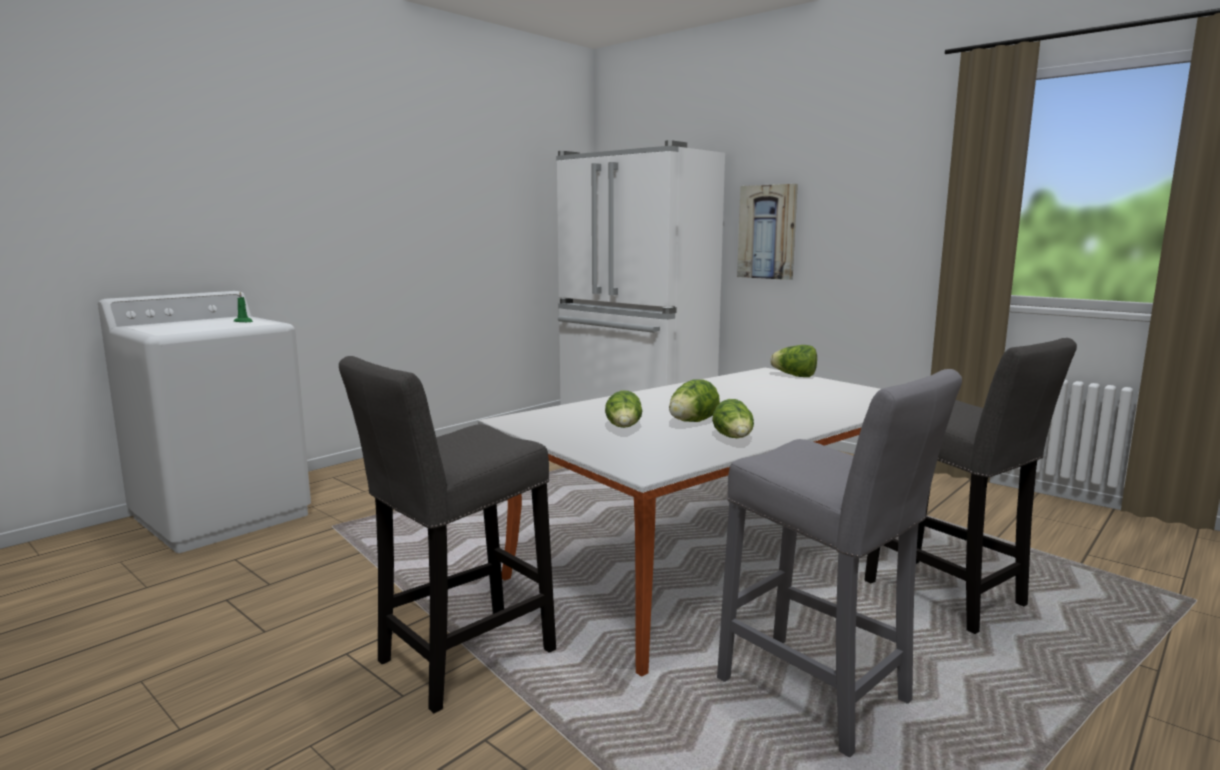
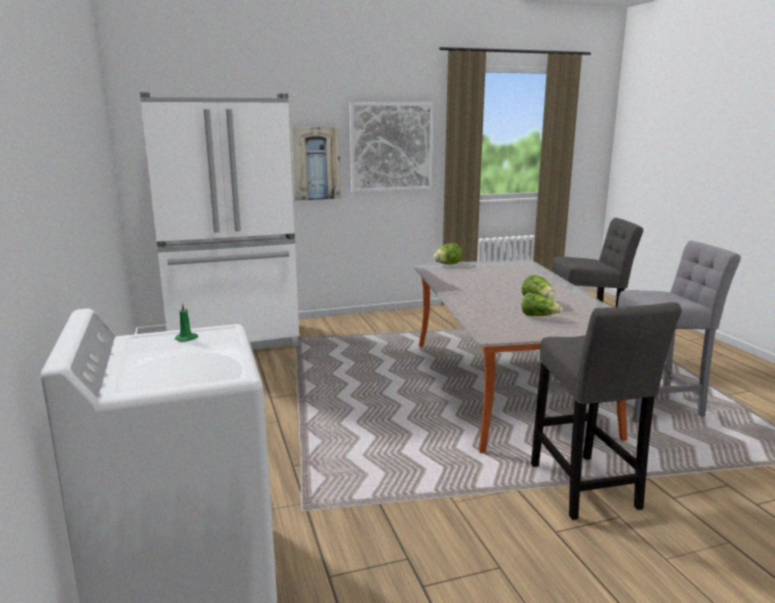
camera: 60 degrees left, 5 degrees up
lettuce [712,399,754,438] -> none
none -> picture [349,102,434,192]

